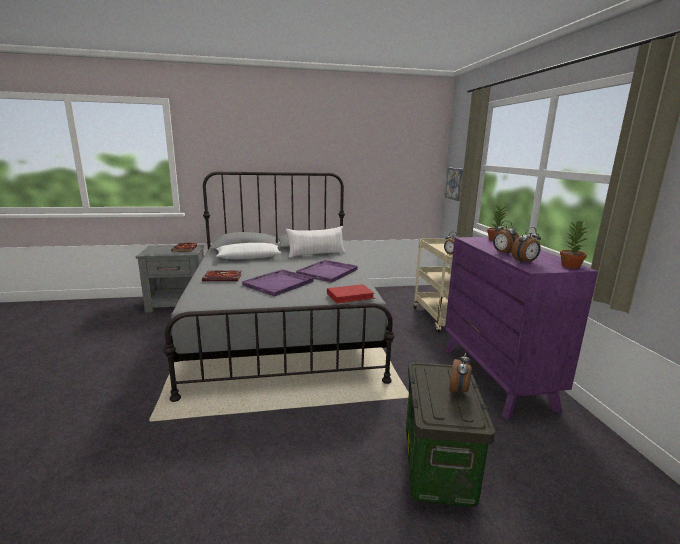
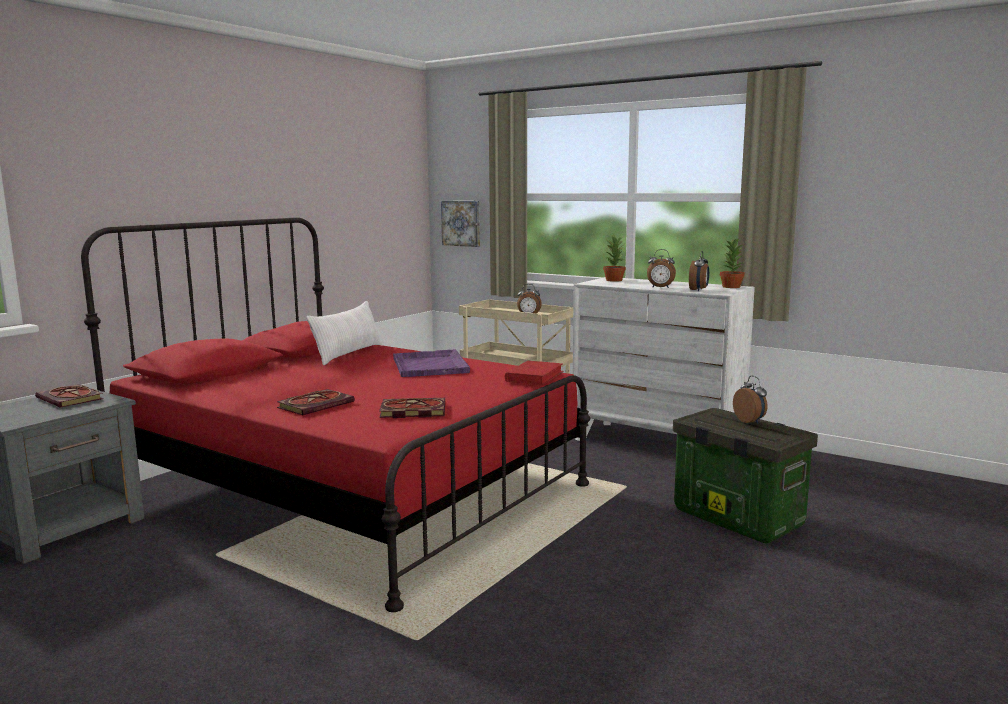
camera: 45 degrees left, 5 degrees down
grey bed [163,172,395,402] -> red bed [81,217,590,612]
white pillow [216,243,281,259] -> none
purple tray [242,269,313,296] -> none
purple dresser [445,237,598,420] -> white dresser [573,277,755,441]
none -> book [379,398,445,418]

